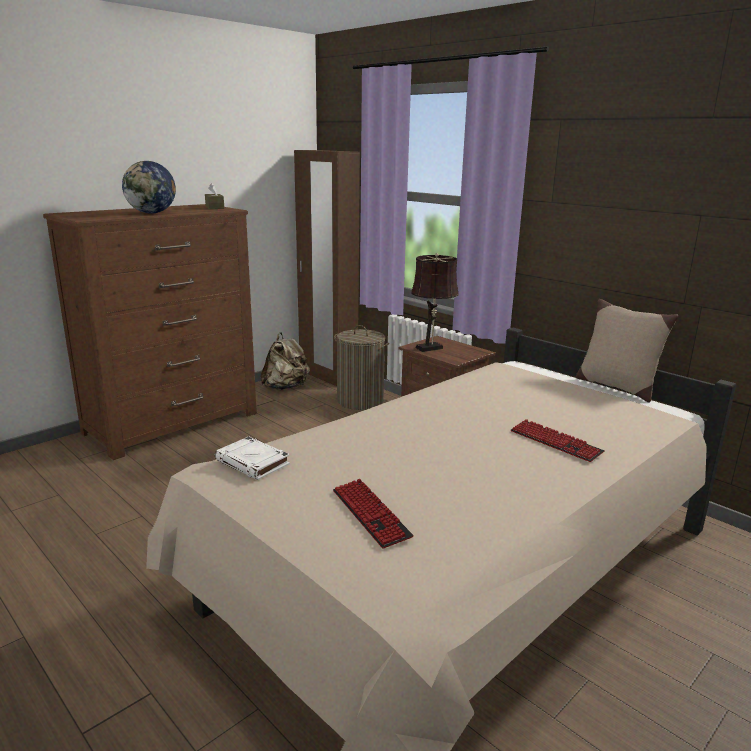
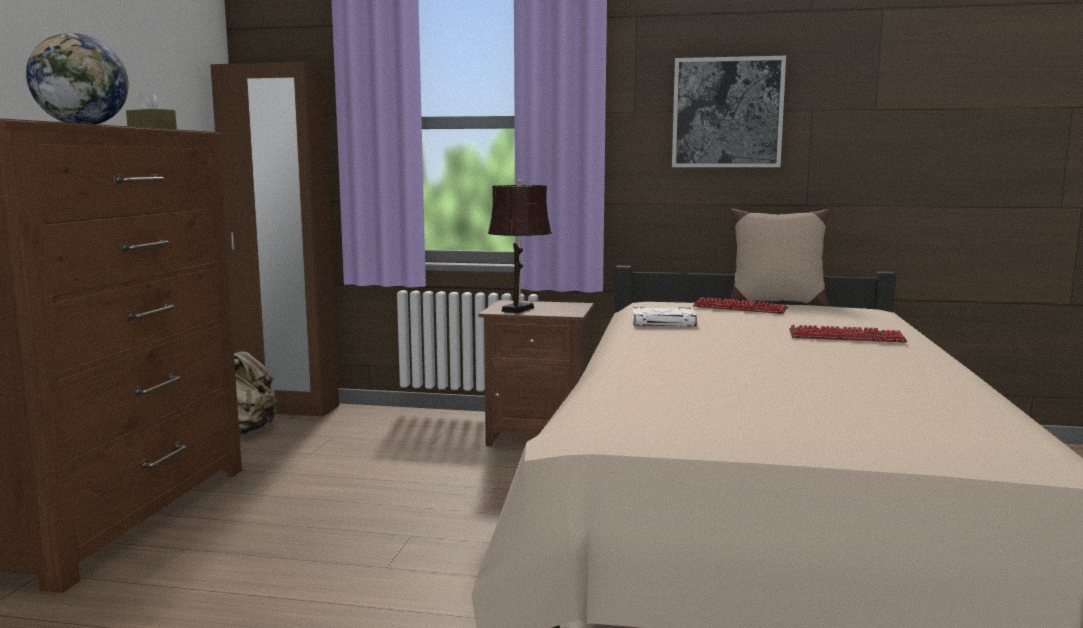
camera: 35 degrees left, 10 degrees down
white book [215,436,290,480] -> white book moved to [632,307,697,327]
keyboard [333,479,414,549] -> keyboard moved to [693,297,789,314]
laundry basket [334,325,389,410] -> none
none -> picture [672,56,786,167]

